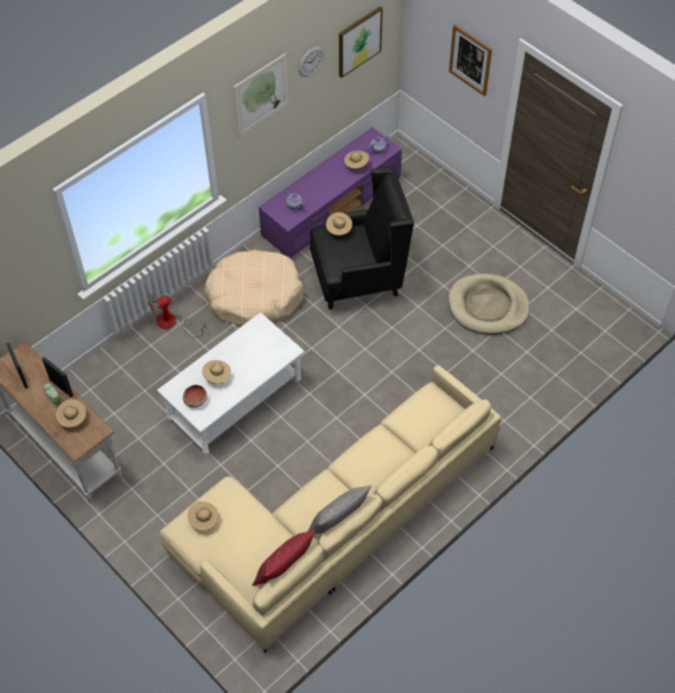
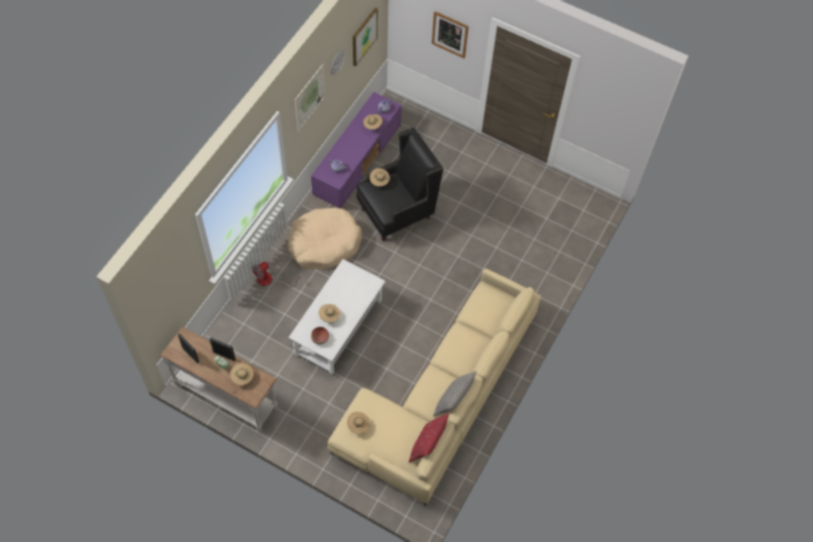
camera: 20 degrees left, 5 degrees up
beige dog bed [448,274,530,335] -> none

